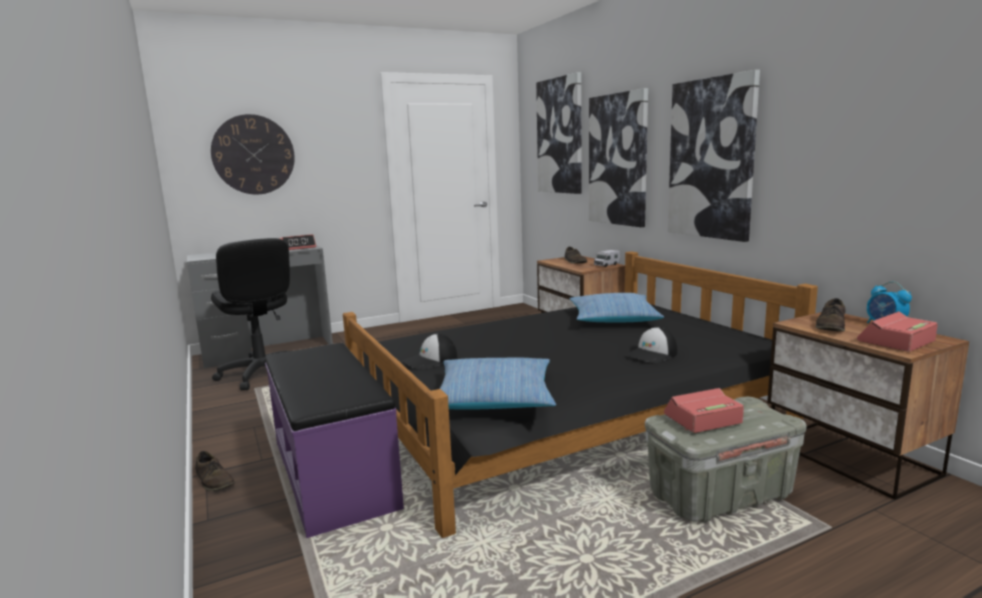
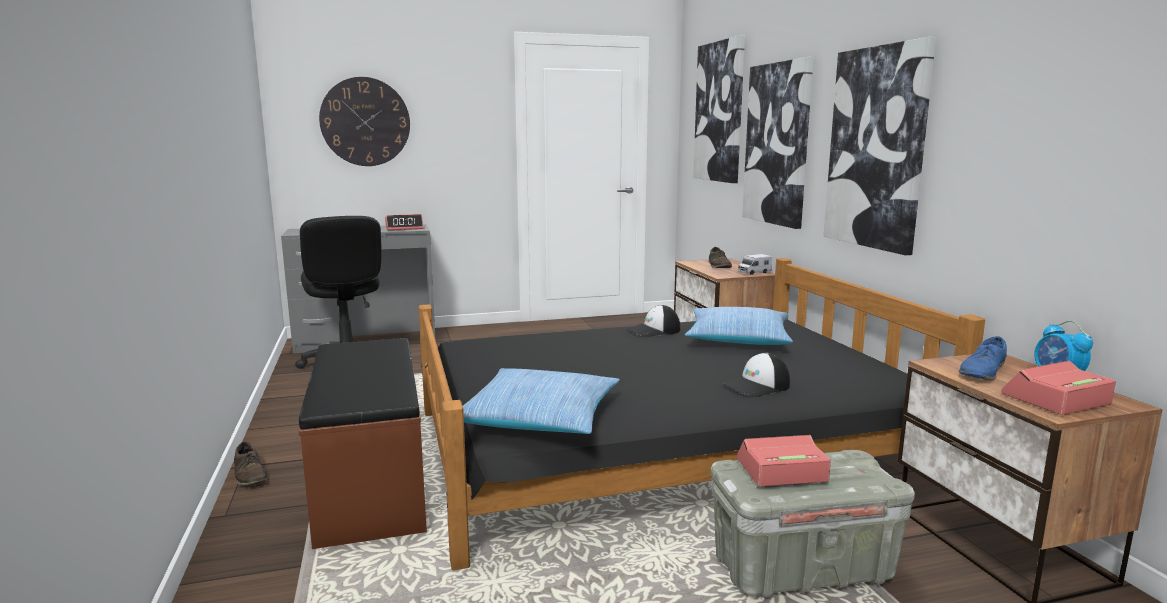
camera: 10 degrees right, 0 degrees up
purple bench [265,343,404,538] -> brown bench [298,338,427,549]
cap [403,334,457,369] -> cap moved to [627,305,680,337]
brown shoe [815,298,846,332] -> blue shoe [959,336,1007,380]

